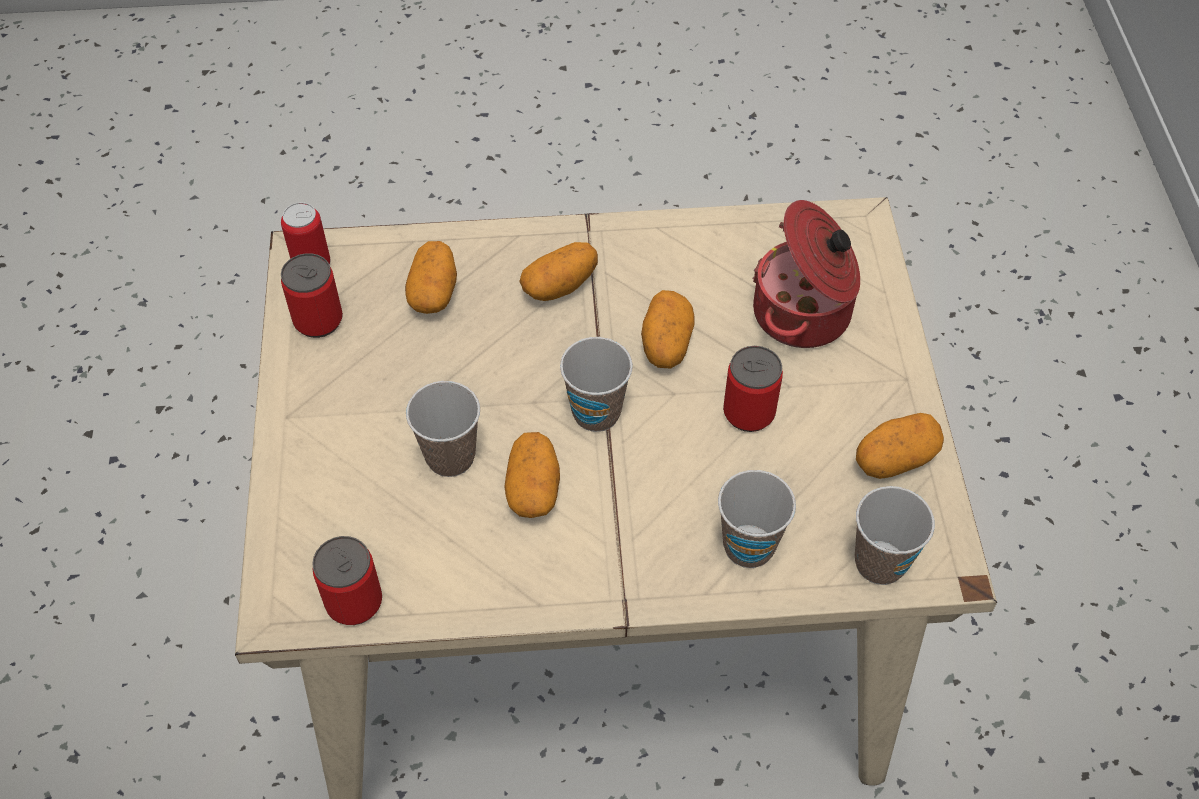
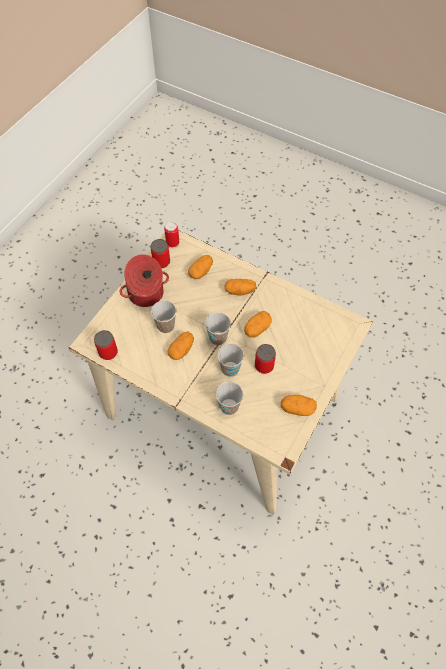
camera: 35 degrees right, 5 degrees up
cooking pot [753,200,860,348] -> cooking pot moved to [120,254,169,307]
cup [855,486,935,585] -> cup moved to [217,343,244,377]

